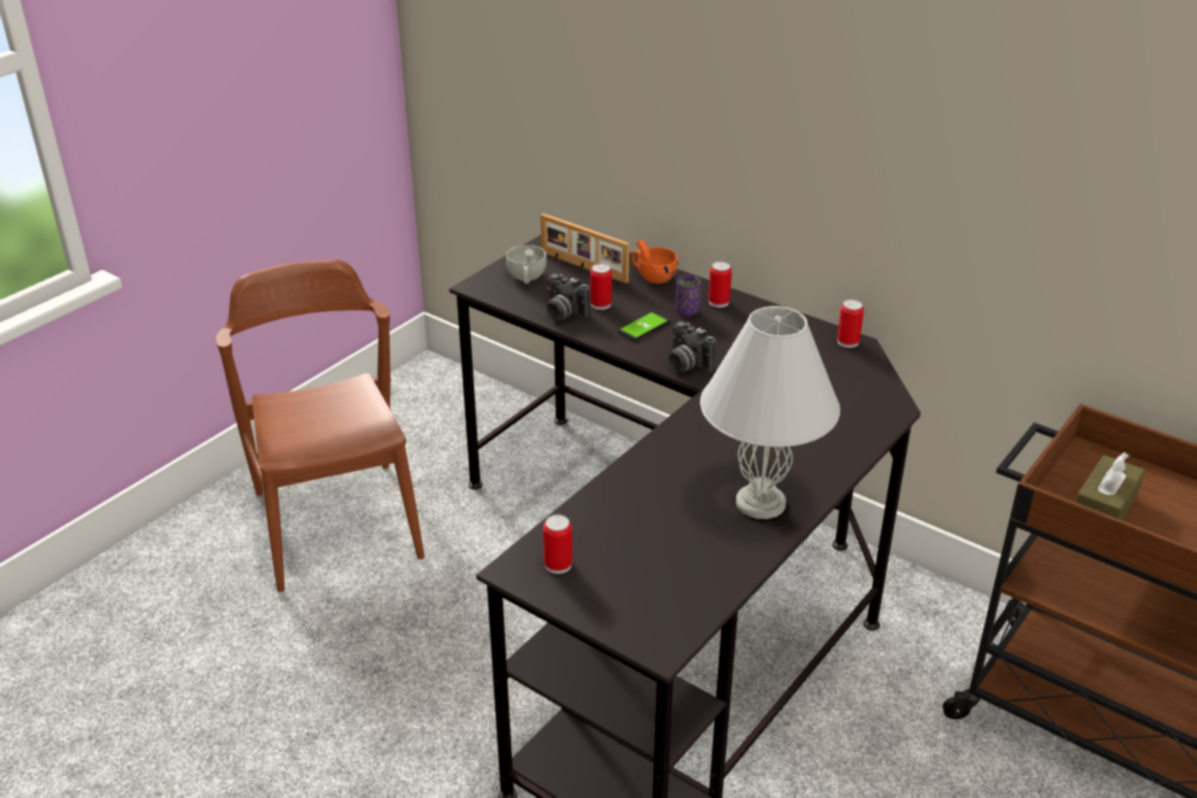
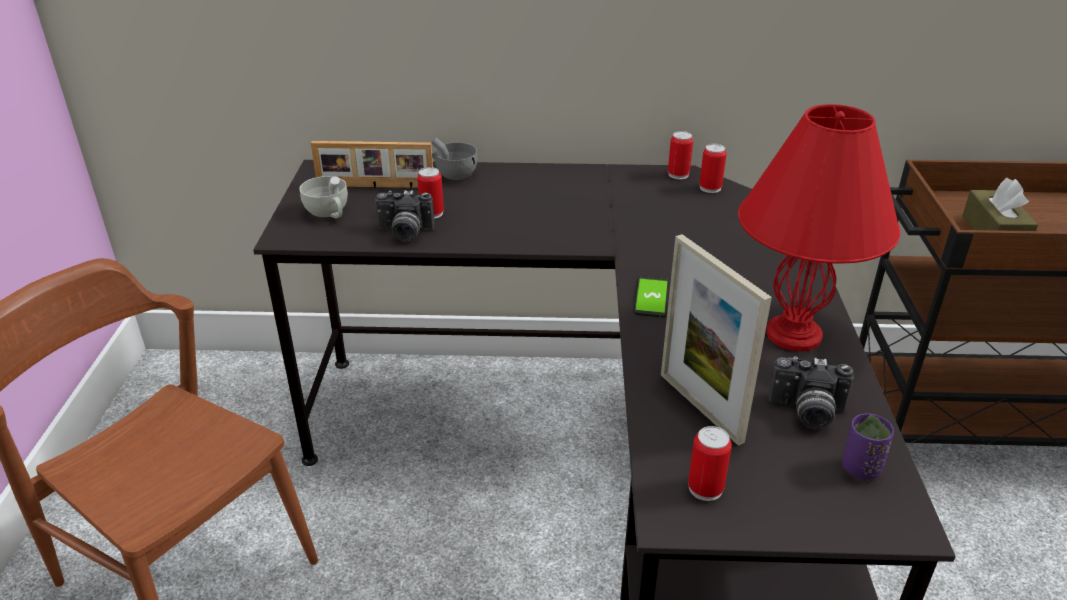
camera: 35 degrees left, 0 degrees up
phone [618,311,671,341] -> phone moved to [633,276,669,318]
orange cup [631,239,678,284] -> grey cup [431,137,478,180]
camera [669,321,717,372] -> camera moved to [769,356,854,430]
purple cup [676,275,701,316] -> purple cup moved to [842,414,894,480]
white table lamp [700,306,840,519] -> red table lamp [738,104,900,351]
can [708,261,732,308] -> can moved to [699,144,726,193]
none -> picture frame [661,234,772,446]

